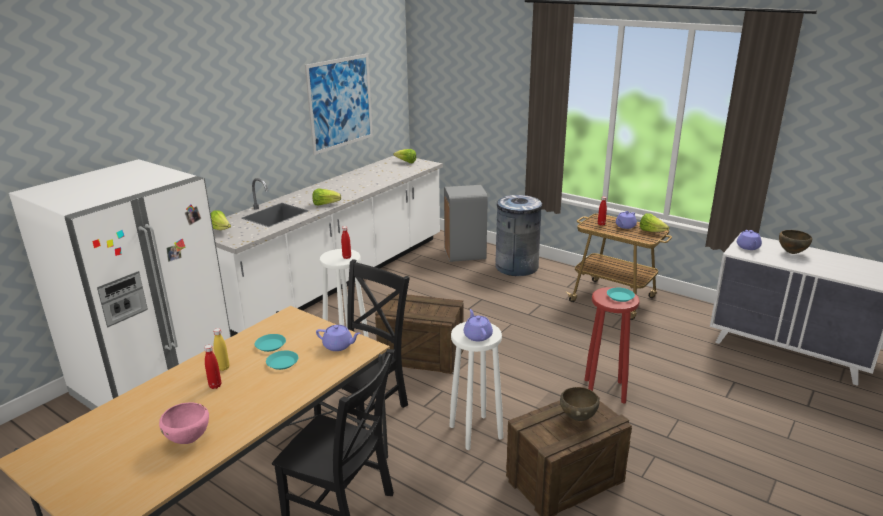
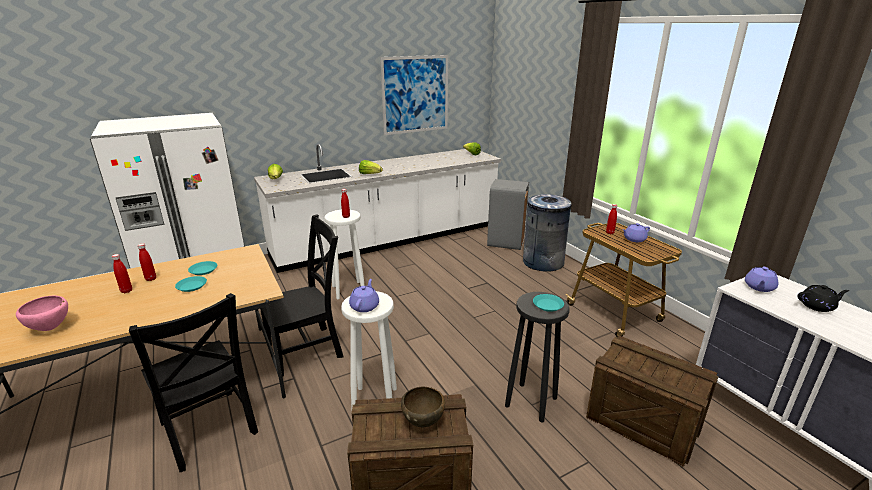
camera: 25 degrees right, 0 degrees up
yellow bottle [213,328,229,371] -> red bottle [138,243,156,281]
purple teapot [316,325,360,351] -> none
crate [375,293,464,374] -> crate moved to [586,335,719,467]
red stool [585,287,640,403] -> black stool [505,292,570,422]
lettuce [640,213,669,232] -> none
brown bowl [779,230,812,254] -> black teapot [798,285,849,312]

